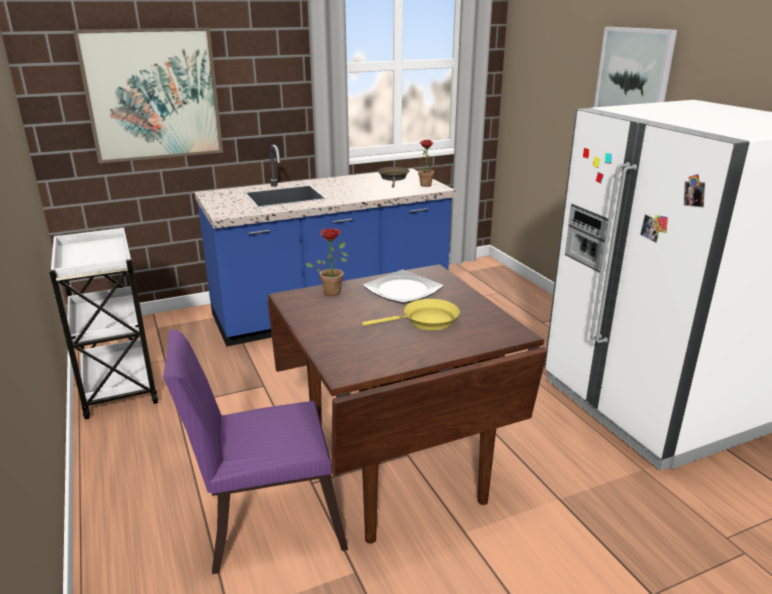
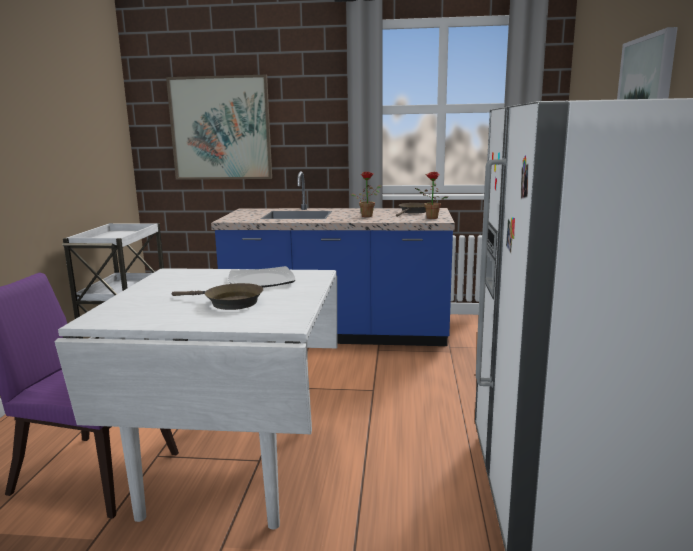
camera: 30 degrees right, 10 degrees down
brown dining table [267,264,548,544] -> white dining table [54,268,337,529]
potted plant [305,229,348,296] -> potted plant moved to [351,172,381,217]
yellow frying pan [362,299,460,331] -> brown frying pan [172,283,263,310]

